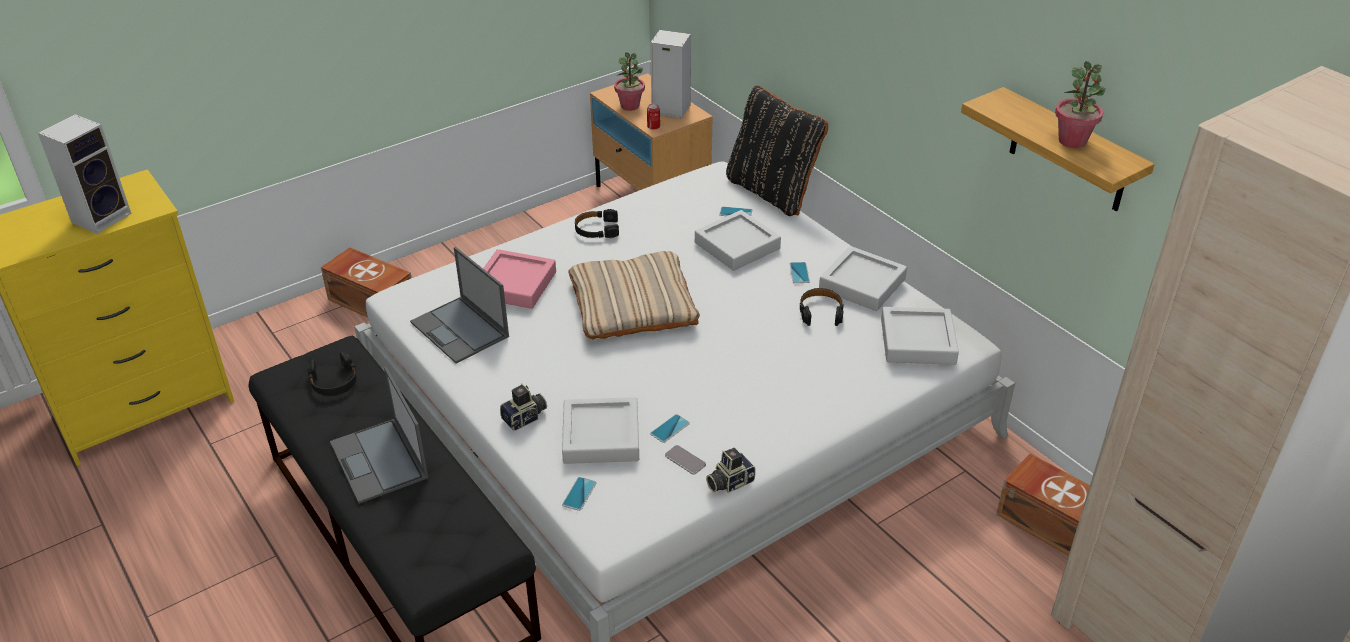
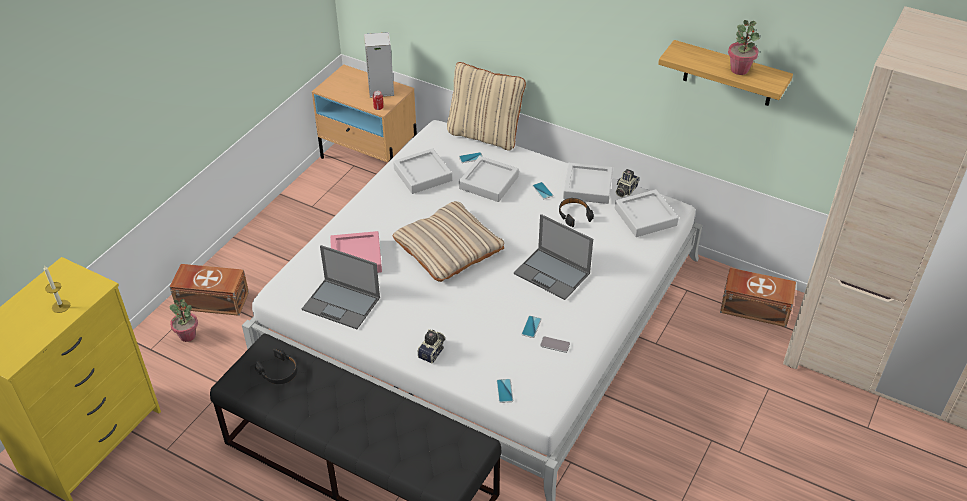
camera: 25 degrees left, 5 degrees up
speaker [38,114,132,234] -> candle [44,265,70,313]
laptop [330,367,428,504] -> laptop moved to [514,214,593,300]
grey tray [562,397,639,464] -> grey tray moved to [393,148,452,194]
black headphones [575,209,619,238] -> none
potted plant [614,52,645,111] -> potted plant moved to [169,299,198,342]
camera [706,448,756,493] -> camera moved to [616,169,639,197]
black pillow [726,85,828,216] -> beige pillow [447,62,526,150]

